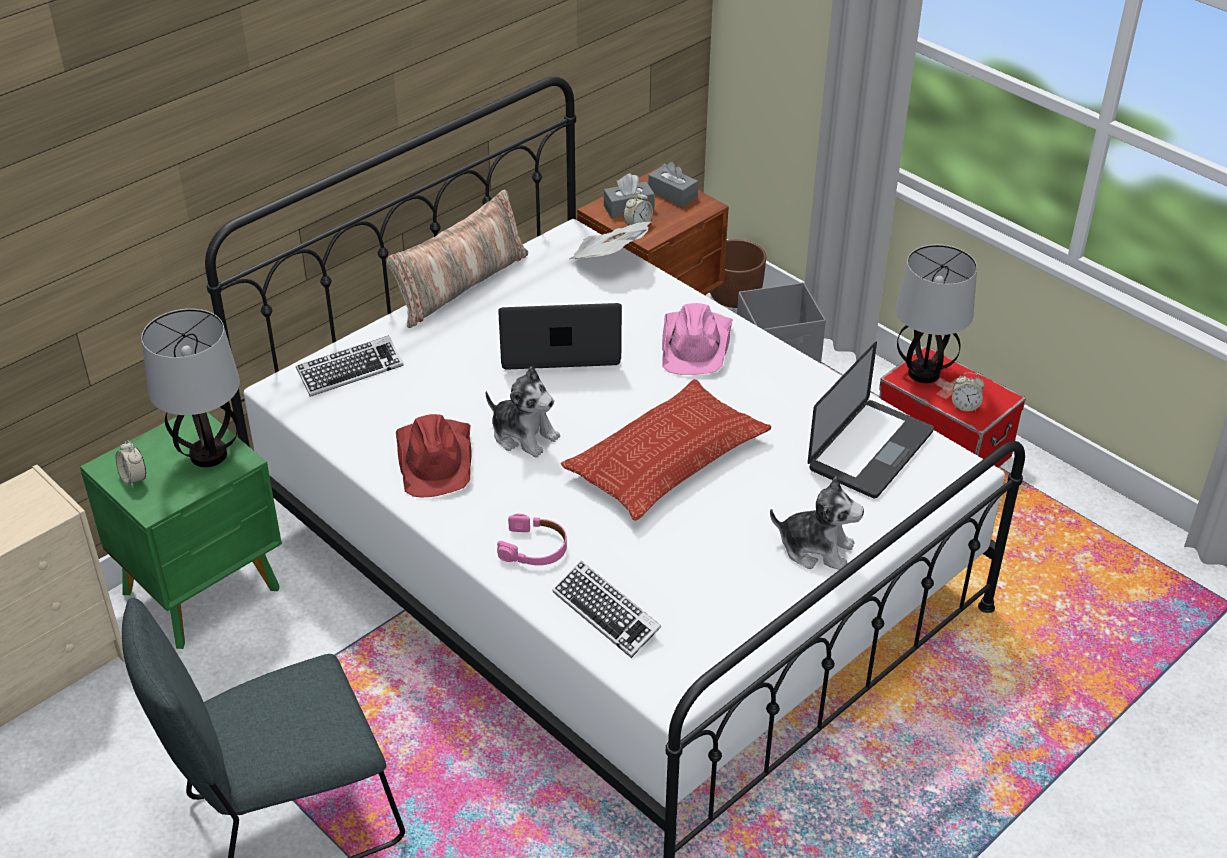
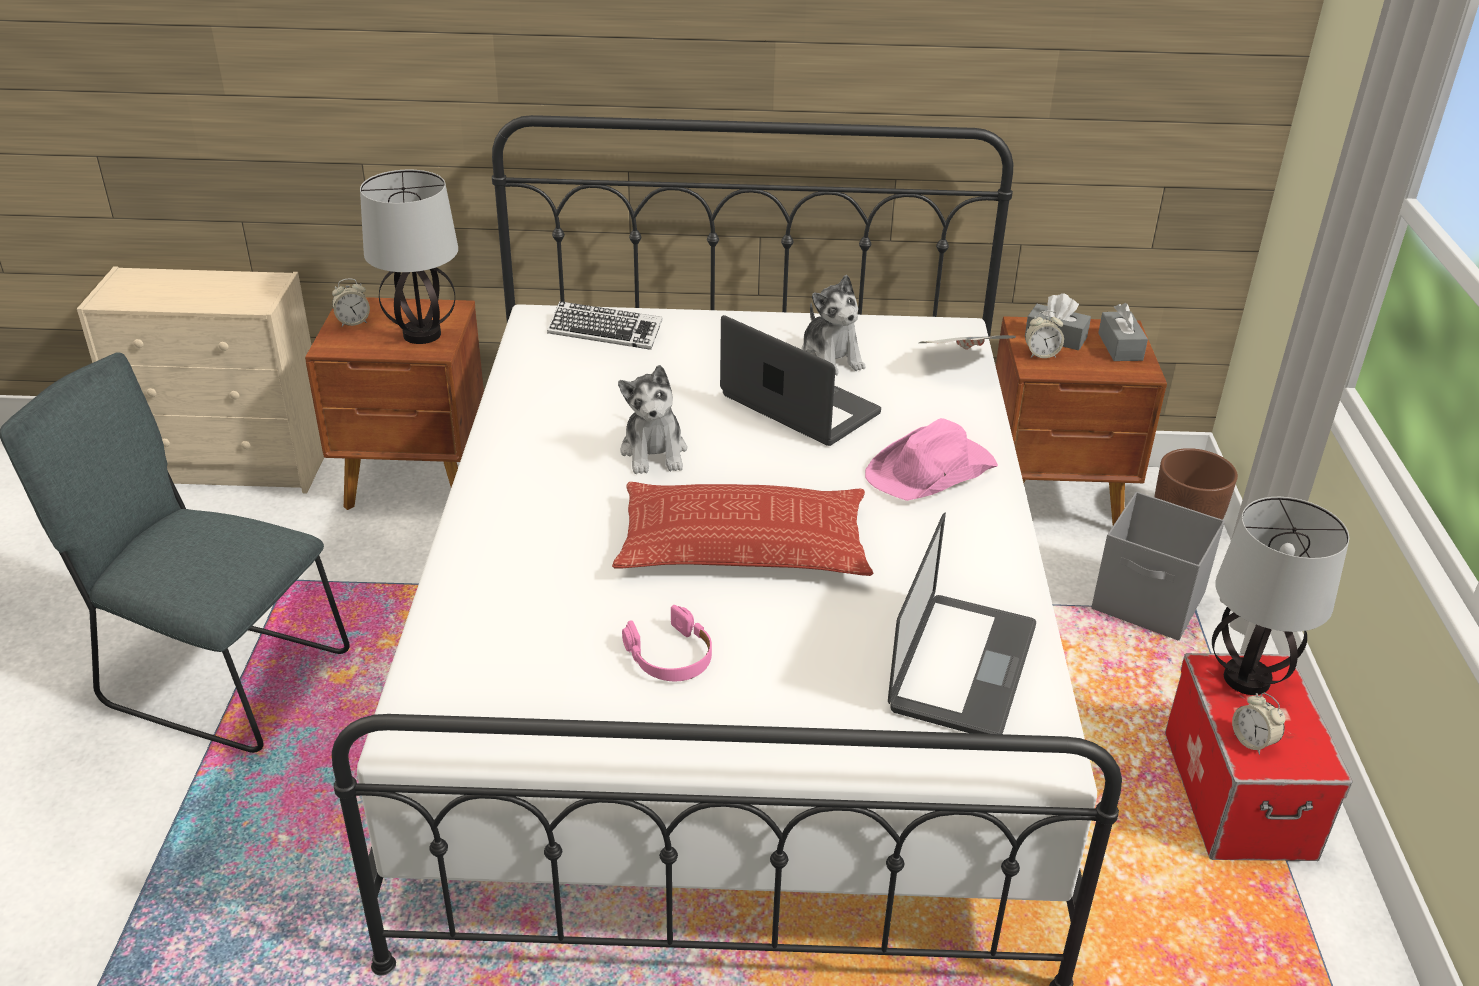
camera: 45 degrees right, 5 degrees down
green nightstand [80,412,282,649] -> brown nightstand [305,297,484,510]
alarm clock [116,440,146,488] -> alarm clock turned 120 degrees counterclockwise [332,278,370,327]
pillow [387,190,528,328] -> none
red hat [396,414,471,497] -> none
pink headphones [497,514,567,565] -> pink headphones moved to [622,605,712,681]
keyboard [553,561,661,658] -> none
plush toy [770,476,864,570] -> plush toy moved to [802,275,866,375]
laptop [808,342,934,498] -> laptop turned 60 degrees counterclockwise [888,512,1036,734]

